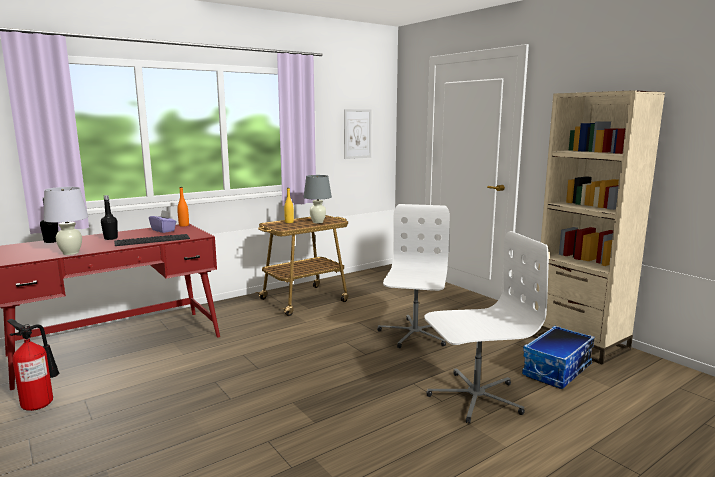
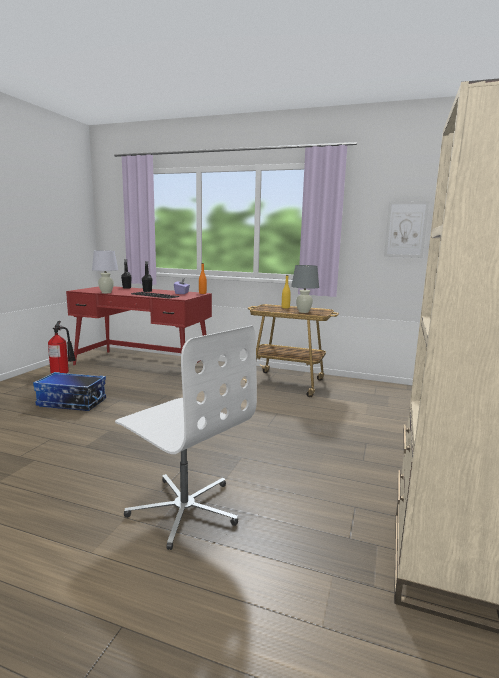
camera: 55 degrees right, 0 degrees up
white office chair [377,204,450,348] -> none
storage box [522,326,595,389] -> storage box moved to [33,372,106,411]

